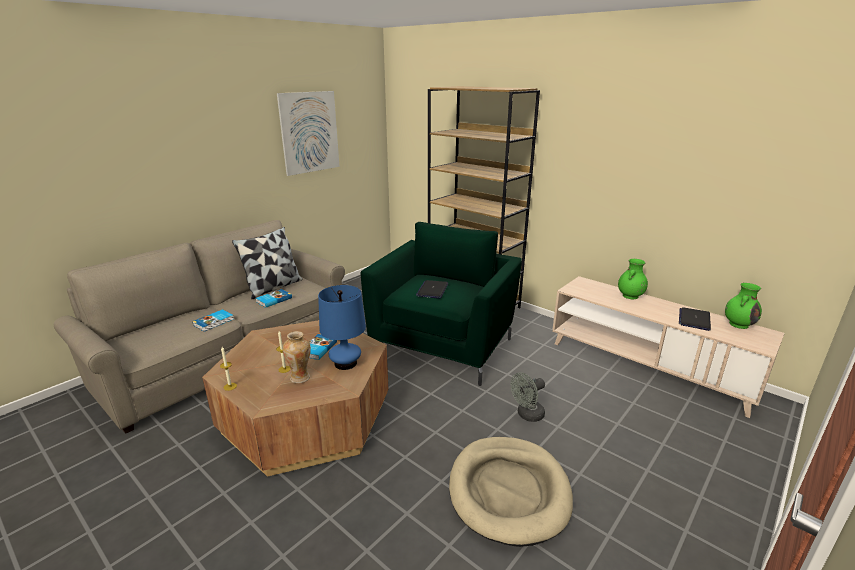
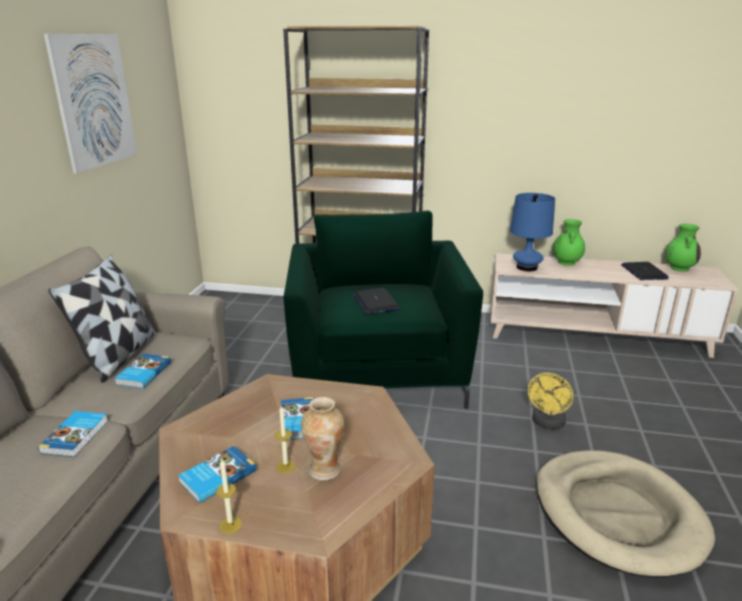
camera: 30 degrees left, 0 degrees up
blue table lamp [318,285,366,370] -> blue table lamp moved to [510,193,555,271]
grey fan [511,373,545,422] -> yellow fan [528,373,573,430]
none -> book [178,446,256,503]

